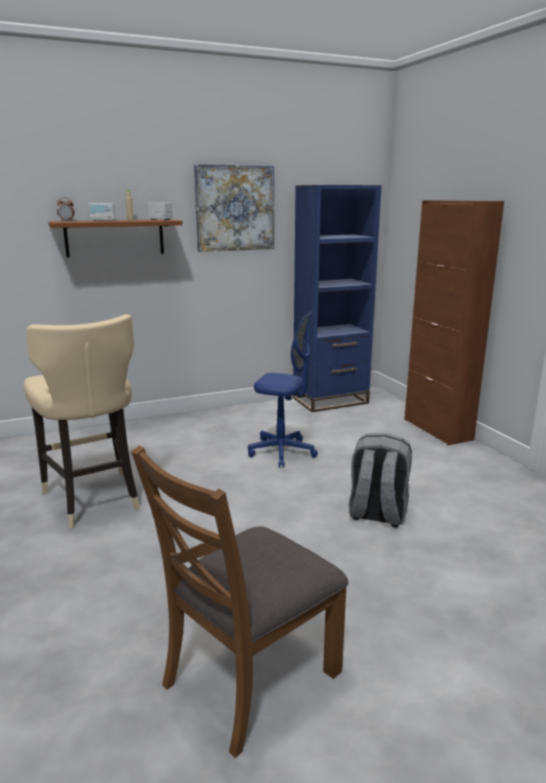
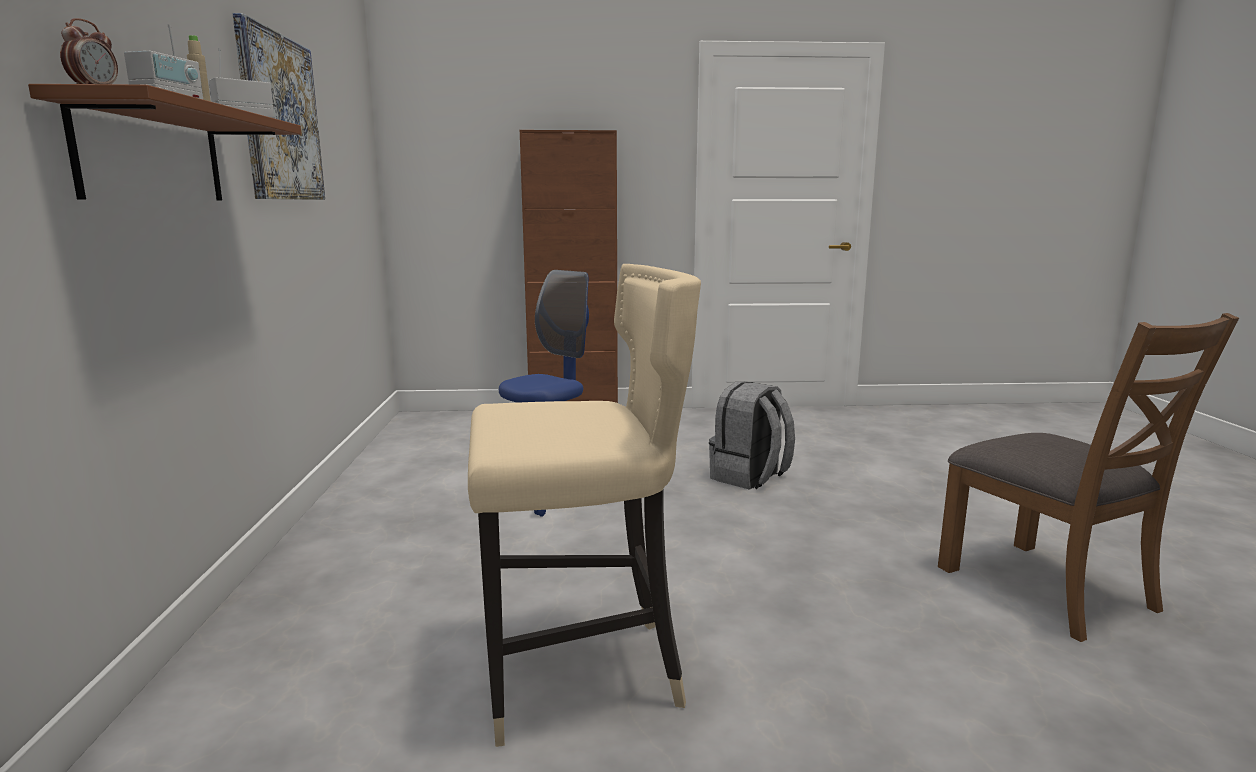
camera: 70 degrees left, 5 degrees down
blue bookcase [293,185,382,412] -> none

